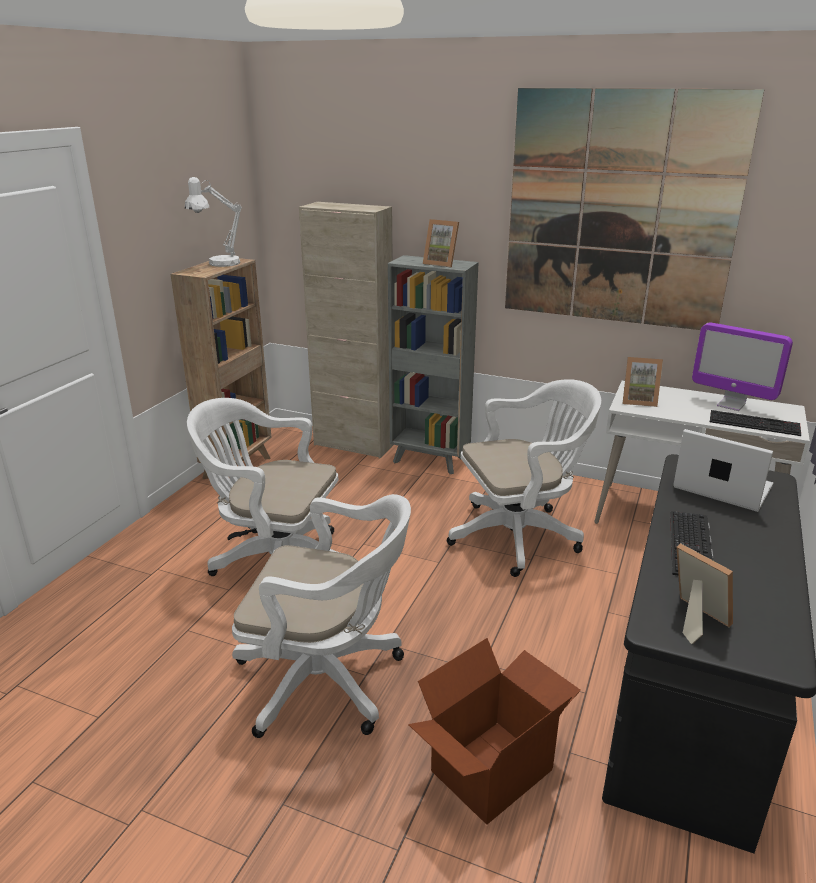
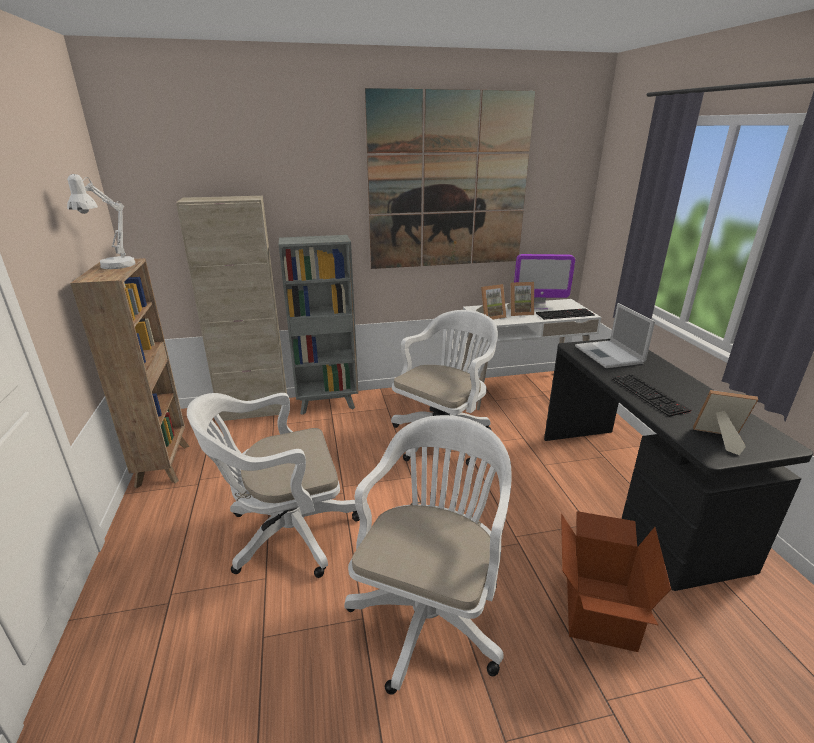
camera: 35 degrees left, 0 degrees up
white office chair [232,494,411,738] -> white office chair turned 45 degrees counterclockwise [344,415,511,695]
picture frame [423,219,459,268] -> picture frame moved to [507,282,534,316]
laptop [673,429,773,512] -> laptop turned 105 degrees counterclockwise [575,303,655,368]

